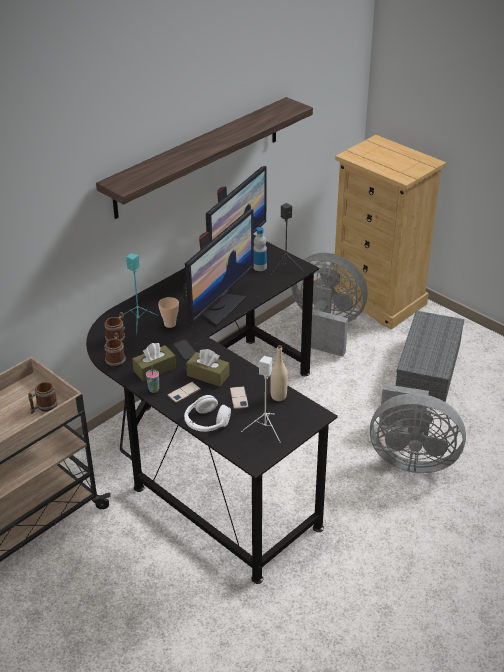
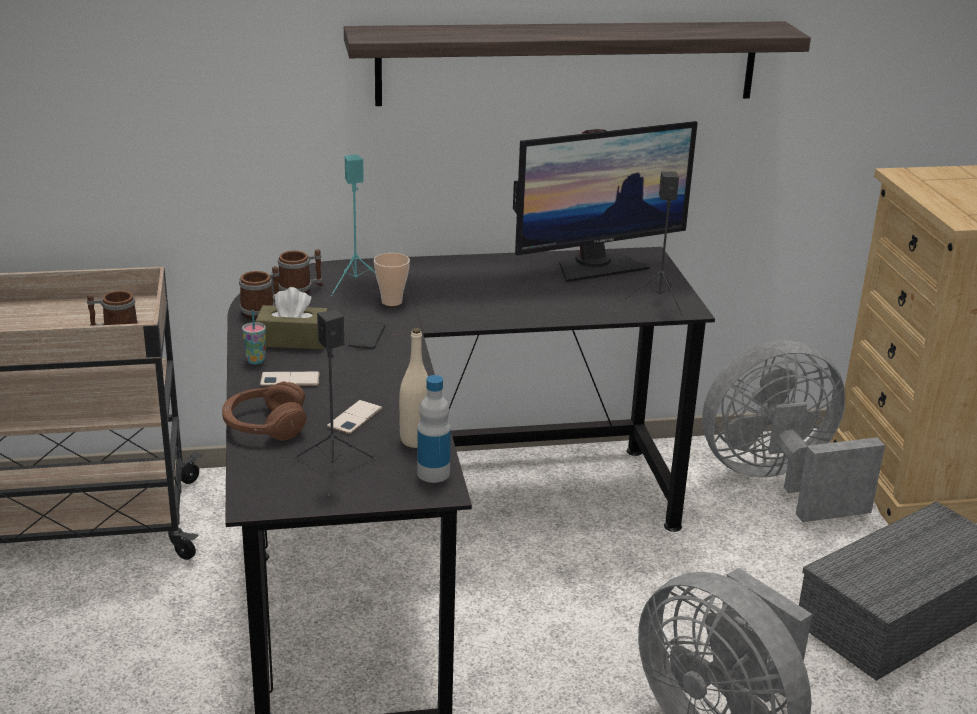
camera: 35 degrees right, 10 degrees down
monitor [183,209,254,326] -> none
white headphones [184,395,231,432] -> brown headphones [222,381,306,441]
brown tissue box [186,349,230,387] -> none
white speaker [241,356,281,443] -> black speaker [294,310,376,497]
bottle [253,227,267,271] -> bottle moved to [417,375,451,483]
grey fan [291,253,368,357] -> grey fan turned 75 degrees counterclockwise [702,340,885,522]

